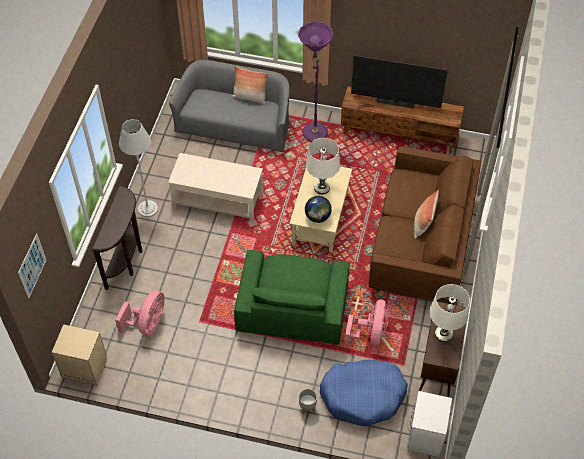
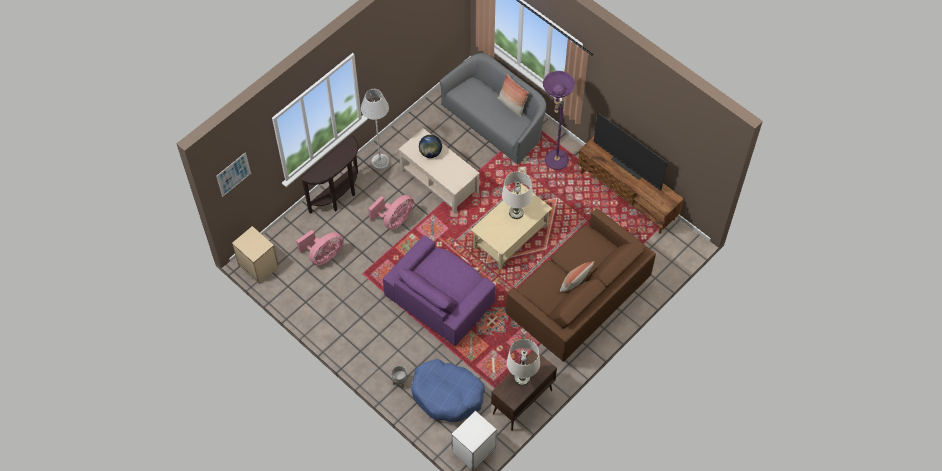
camera: 30 degrees right, 5 degrees up
green armchair [234,250,350,345] -> purple armchair [383,235,496,346]
globe [305,196,332,223] -> globe moved to [419,135,442,158]
pink fan [345,300,388,347] -> pink fan moved to [368,195,414,230]

